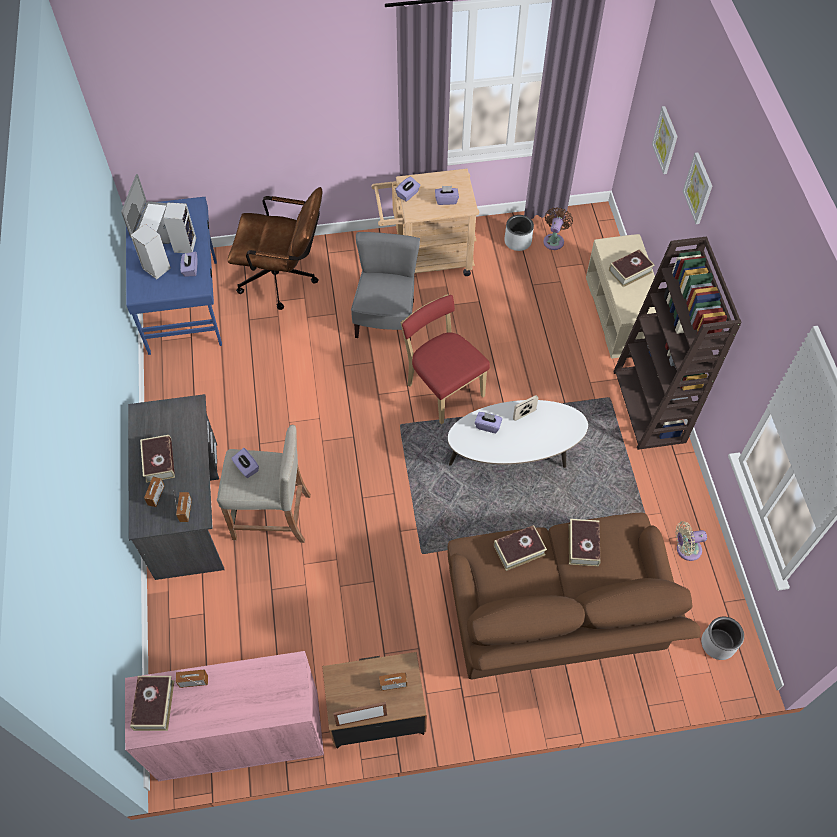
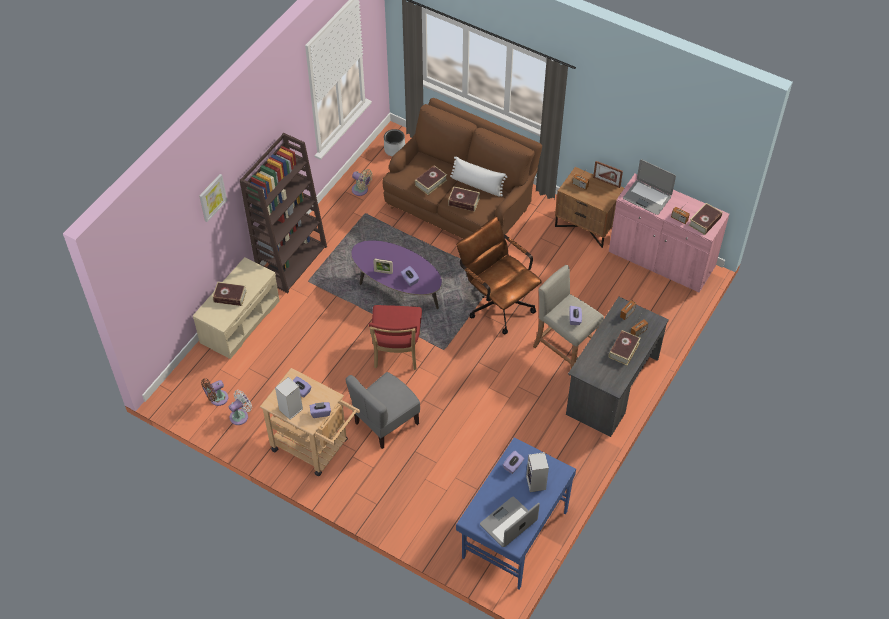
camera: 140 degrees left, 5 degrees down
speaker [163,203,196,253] -> speaker moved to [275,377,303,420]
brown office chair [228,187,322,310] -> brown office chair moved to [457,216,542,334]
white coffee table [448,400,588,468] -> purple coffee table [351,240,442,309]
grey planter [504,215,534,251] -> white fan [229,390,252,425]
picture [652,106,678,174] -> none
none -> white pillow [450,156,507,197]
none -> laptop [623,159,676,215]

